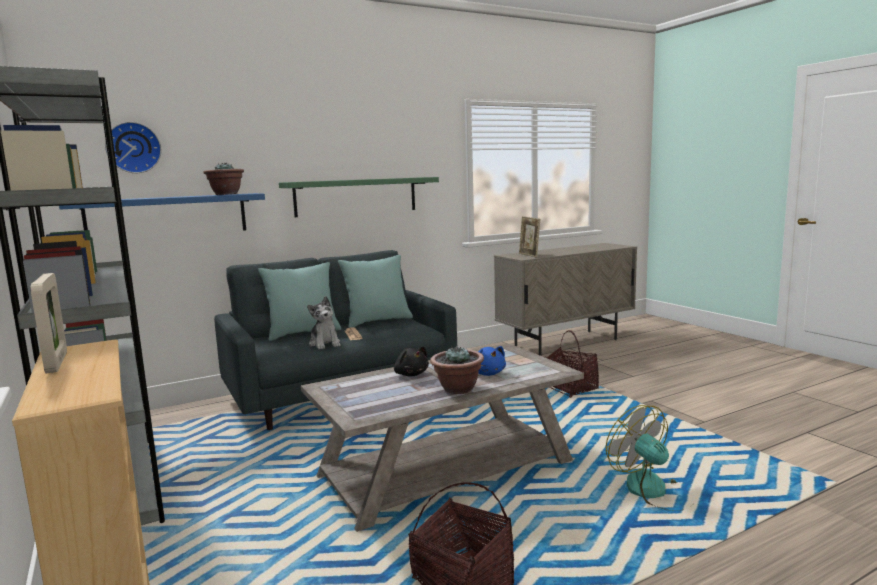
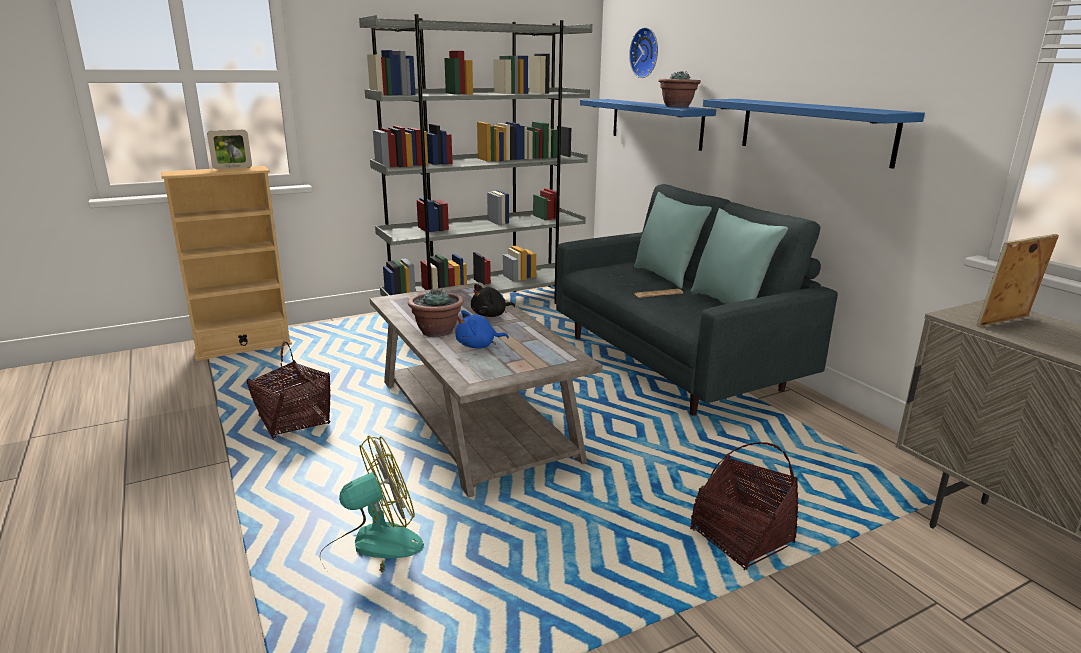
camera: 90 degrees right, 10 degrees up
green shelf [279,177,439,217] -> blue shelf [703,99,925,169]
plush toy [307,296,340,349] -> none

